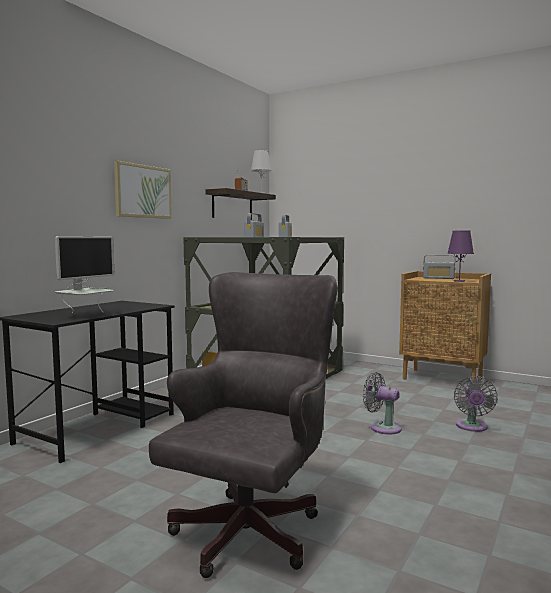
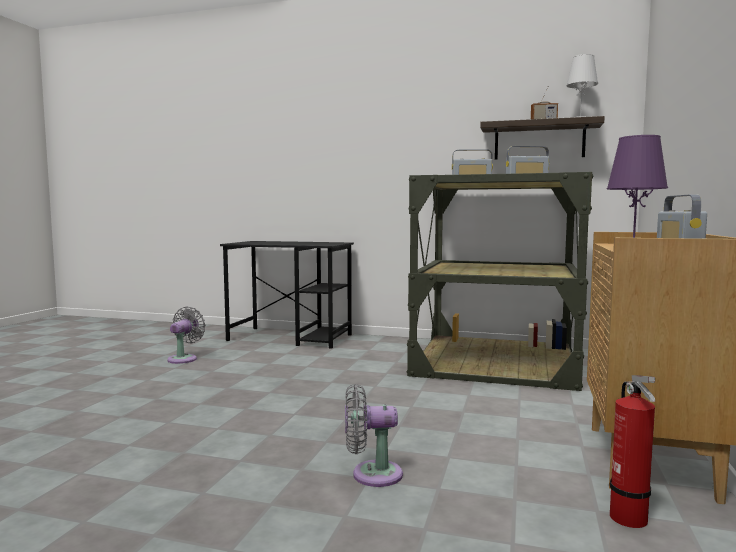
camera: 75 degrees right, 0 degrees up
monitor [55,236,114,313] -> none
picture [114,160,172,219] -> none
grey office chair [149,272,337,578] -> none
grey fan [363,372,402,435] -> grey fan moved to [167,306,206,364]
none -> fire extinguisher [610,375,655,528]

